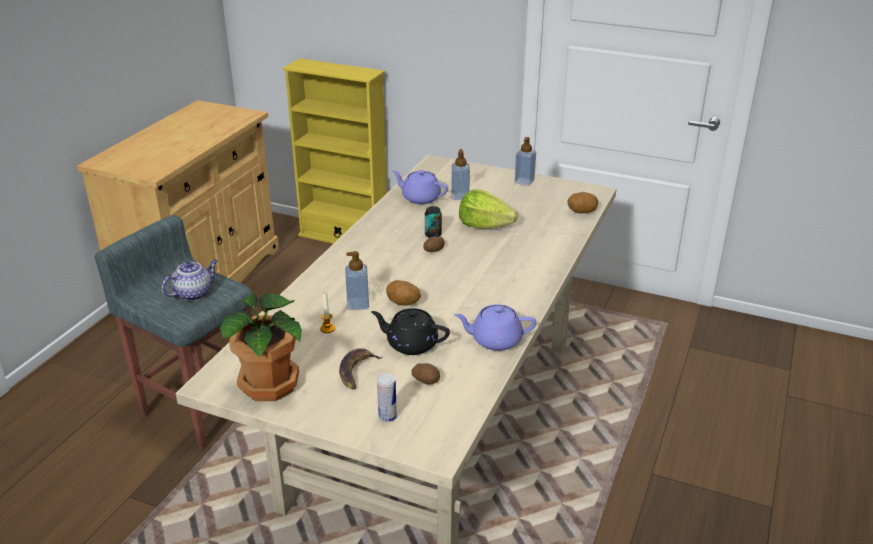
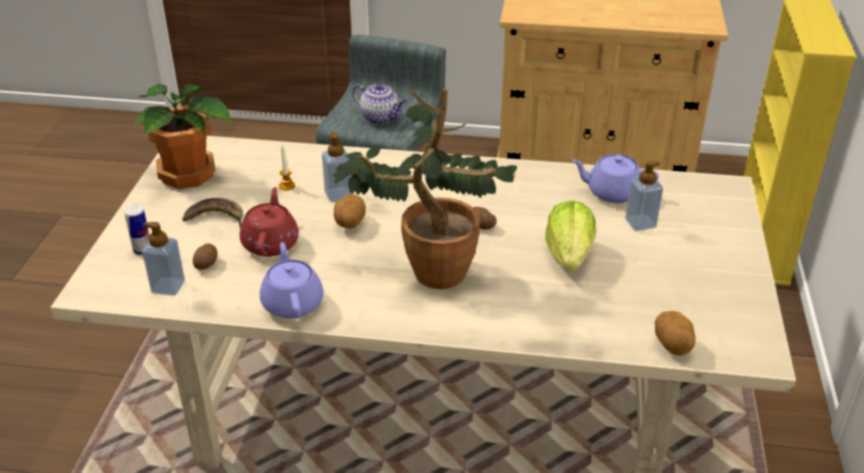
camera: 75 degrees right, 5 degrees up
black teapot [371,308,450,355] -> red teapot [240,187,299,257]
purple teapot [392,170,448,204] -> purple teapot turned 90 degrees counterclockwise [571,154,659,203]
can [425,206,442,238] -> none
soap dispenser [515,137,536,186] -> soap dispenser moved to [142,222,185,296]
none -> potted plant [333,89,517,289]

